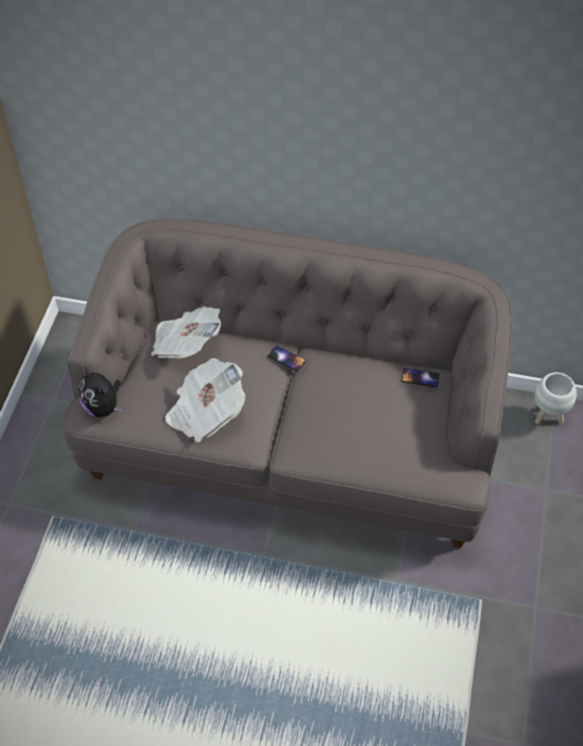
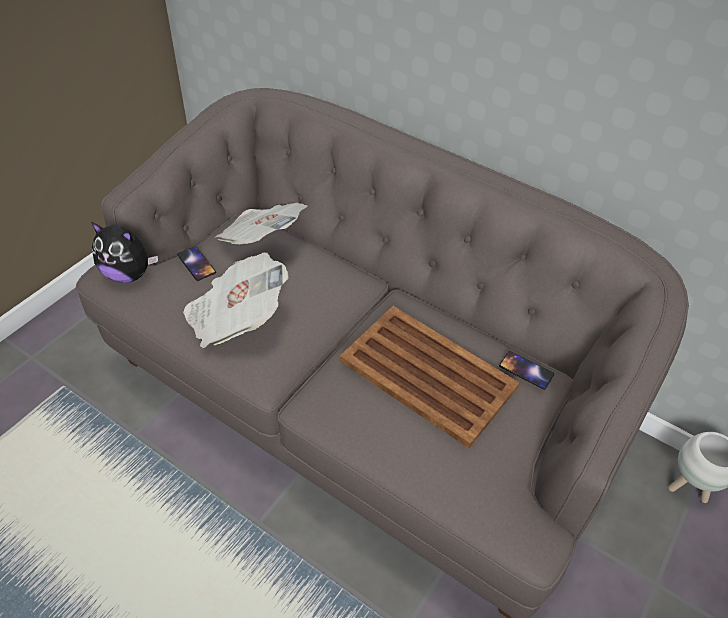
camera: 20 degrees right, 5 degrees down
plush toy [79,367,122,418] -> plush toy turned 60 degrees counterclockwise [91,222,158,283]
phone [268,345,306,372] -> phone moved to [177,246,216,281]
none -> brown tray [339,306,520,448]

